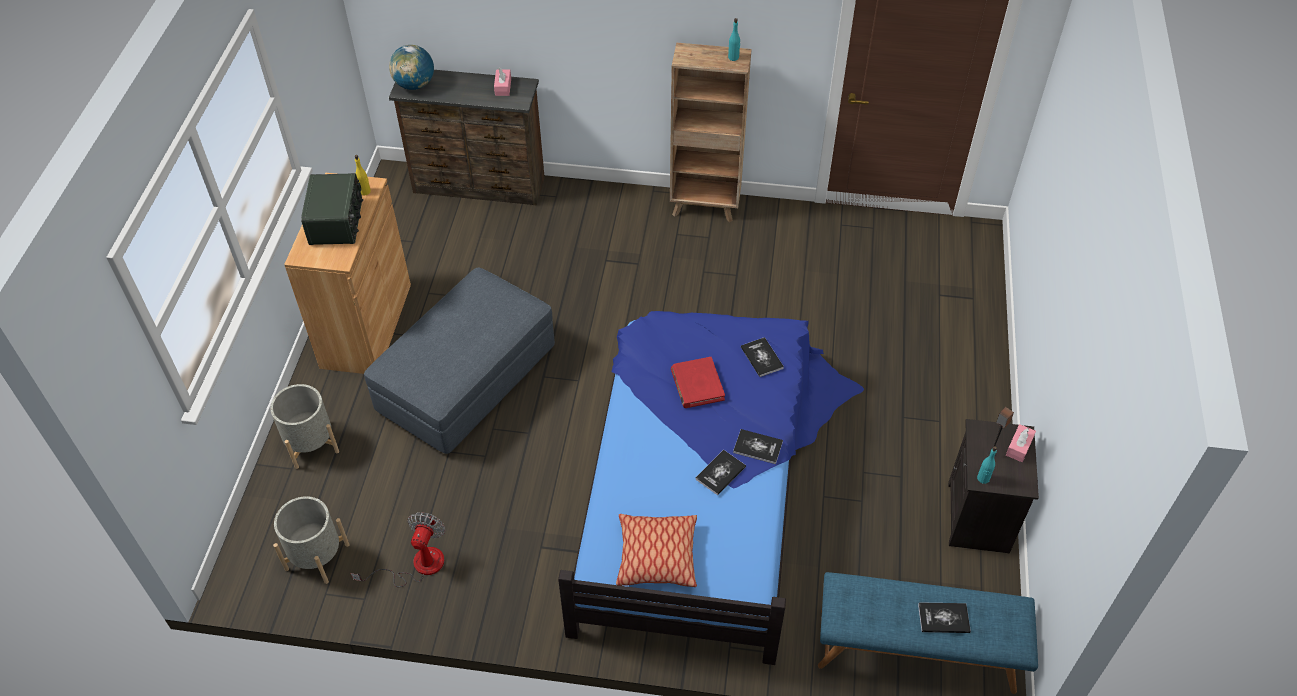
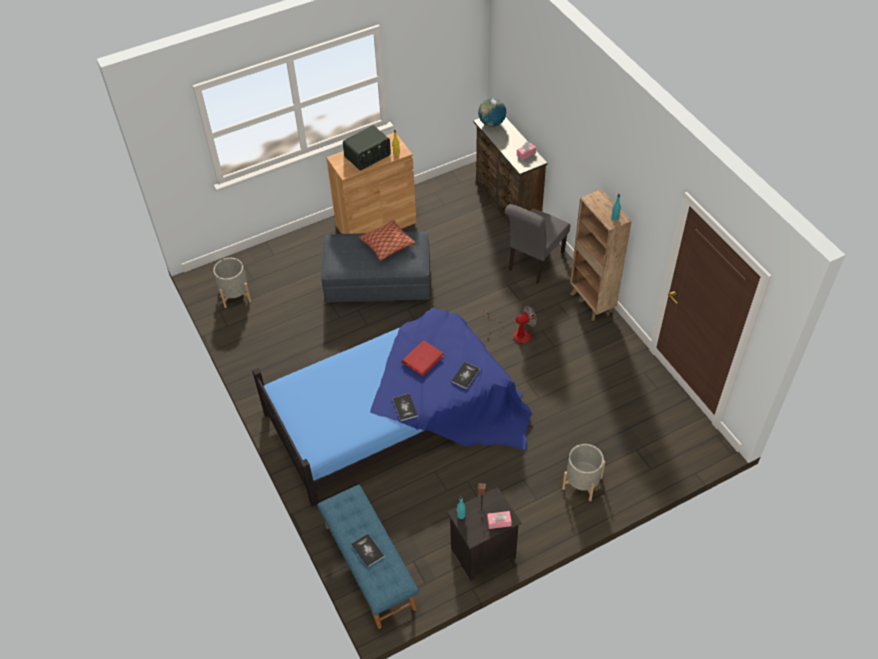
camera: 55 degrees right, 0 degrees up
grey planter [270,384,339,469] -> grey planter moved to [562,444,605,501]
fan [351,512,445,587] -> fan moved to [484,306,537,344]
pillow [616,514,697,587] -> pillow moved to [359,219,416,261]
book [695,450,746,495] -> none
none -> grey chair [505,204,570,283]

